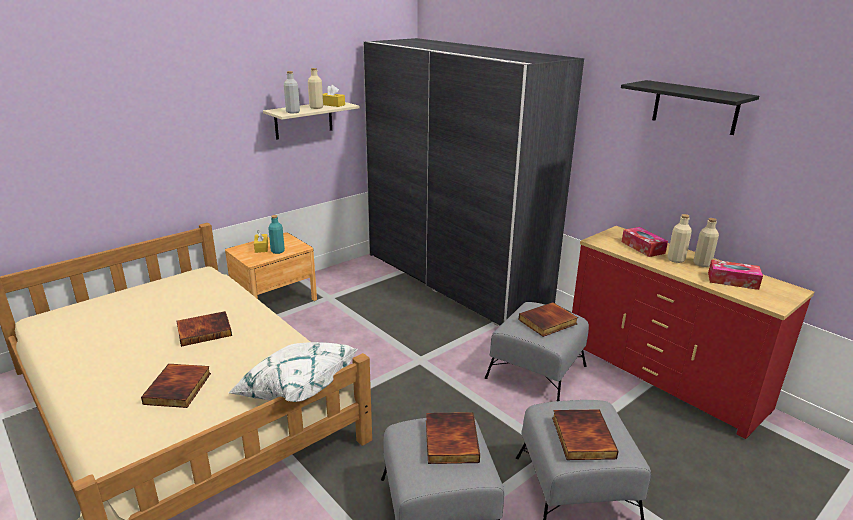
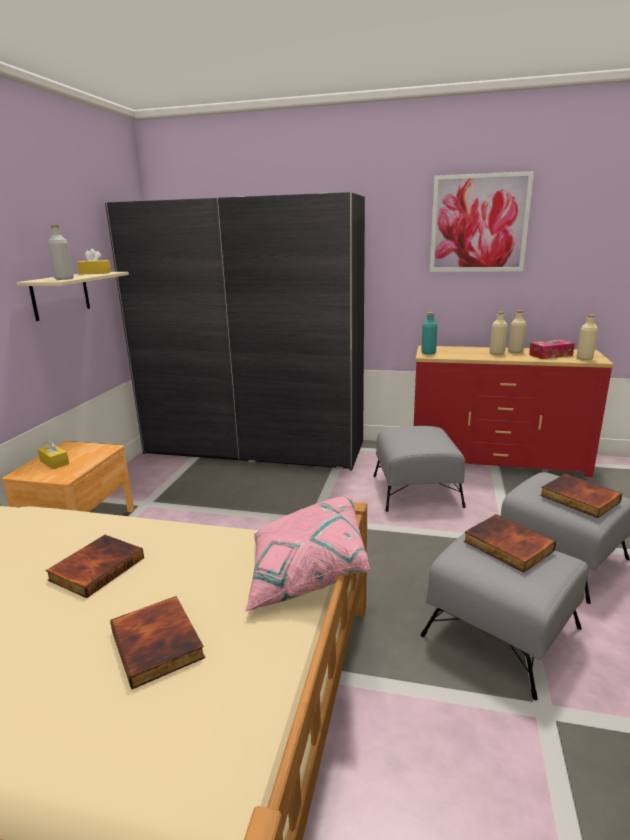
camera: 35 degrees left, 5 degrees down
white pillow [229,342,358,402] -> pink pillow [245,495,370,612]
turquoise bottle [268,215,285,254] -> turquoise bottle moved to [421,312,437,355]
beige bottle [308,68,323,109] -> beige bottle moved to [576,315,598,360]
book [519,302,578,337] -> none
black shelf [621,80,759,135] -> picture [430,171,534,272]
tissue box [622,227,668,257] -> none

